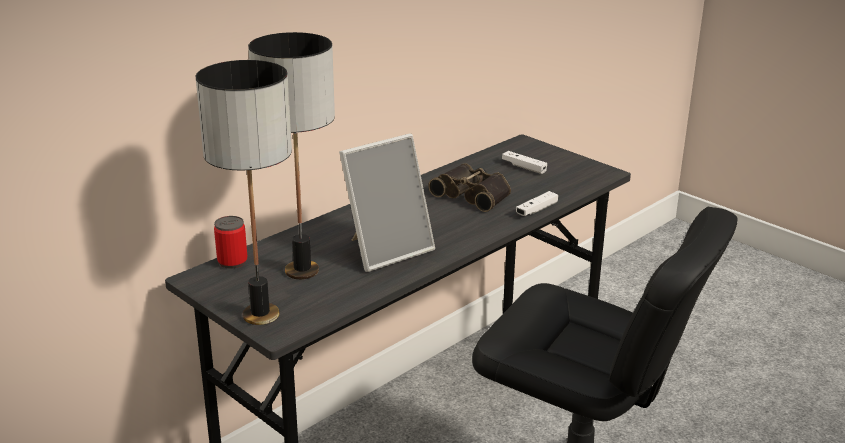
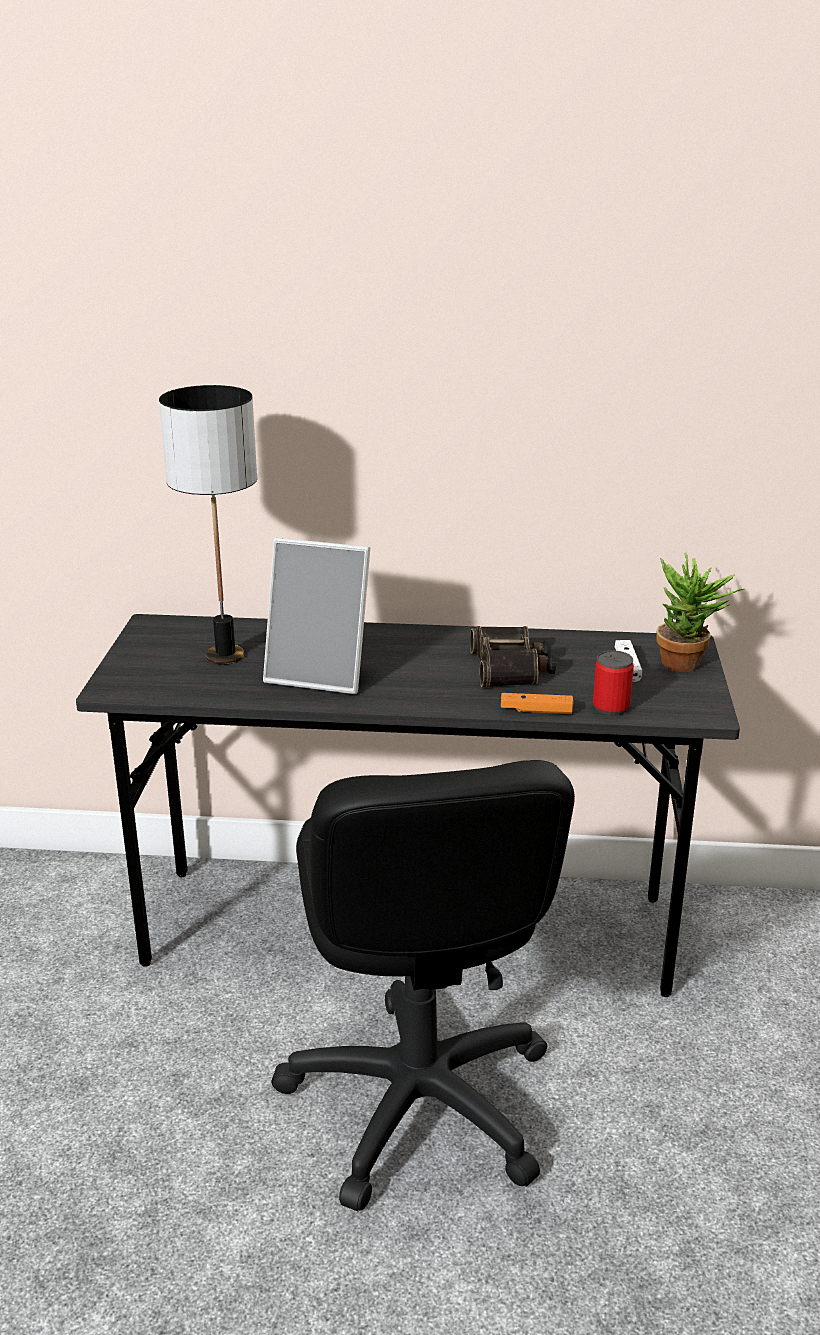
camera: 50 degrees right, 0 degrees up
table lamp [196,60,292,325] -> none
can [214,216,248,269] -> can moved to [593,651,634,715]
white game controller [516,191,558,216] -> orange game controller [501,693,573,714]
none -> potted plant [656,553,745,672]

